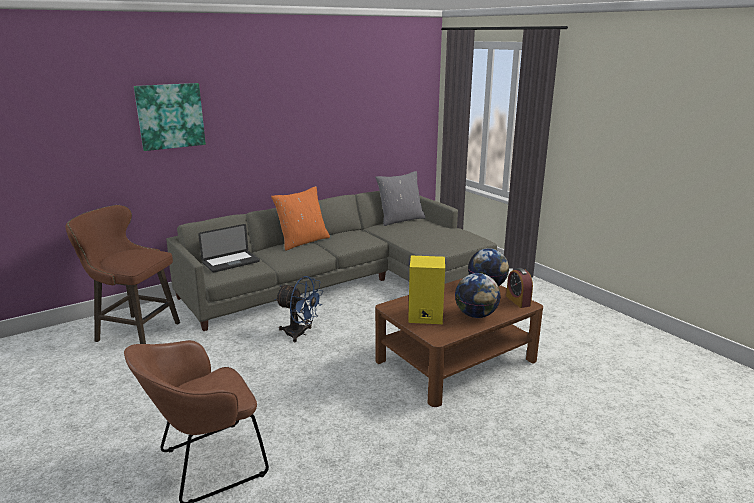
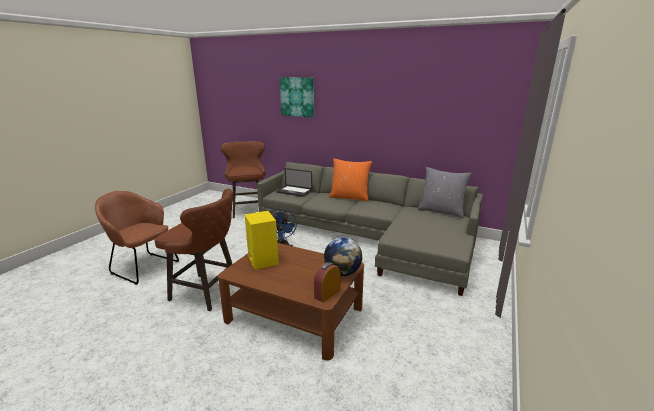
camera: 60 degrees right, 0 degrees up
globe [455,273,501,318] -> none
none -> brown stool [155,188,233,311]

